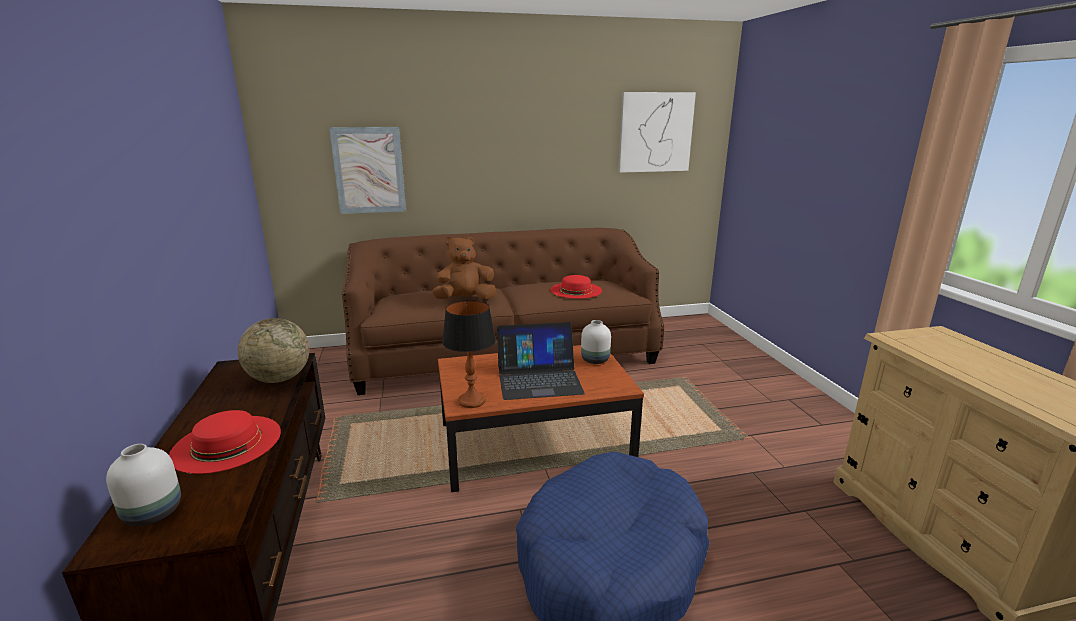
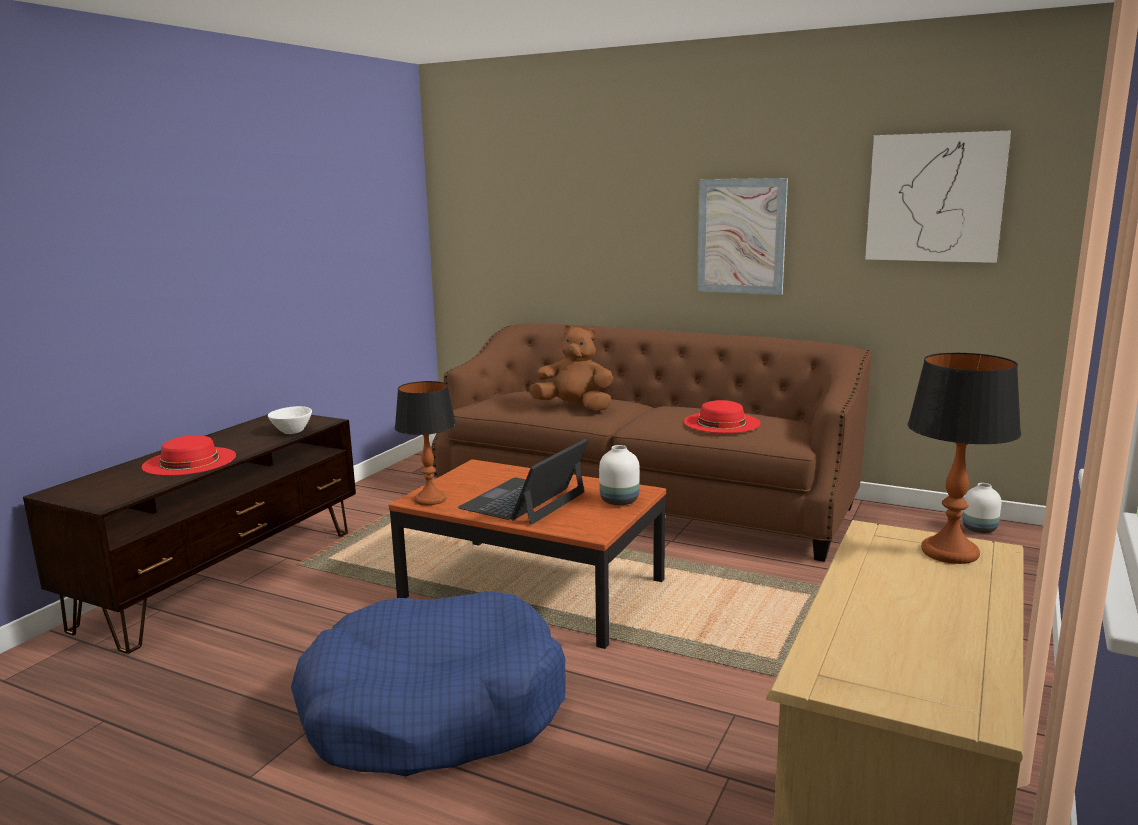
camera: 40 degrees right, 5 degrees down
white vase [106,444,181,526] -> white vase moved to [962,483,1001,533]
globe [238,318,309,383] -> white bowl [268,406,312,434]
picture [329,127,406,214] -> picture moved to [697,178,788,295]
laptop [497,322,585,400] -> laptop turned 90 degrees clockwise [458,439,588,525]
none -> table lamp [907,353,1021,564]

